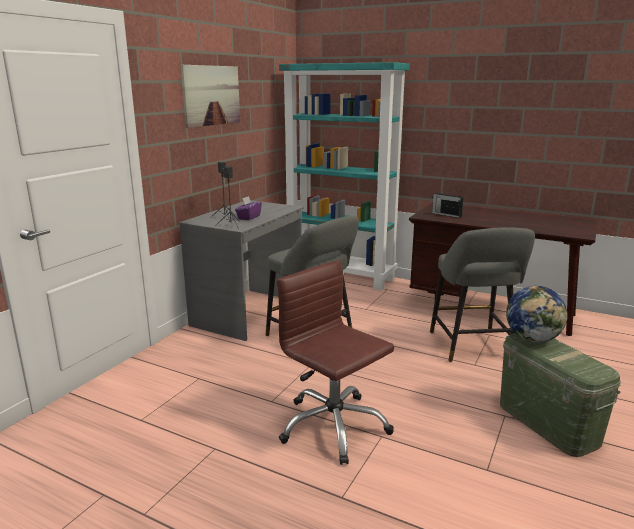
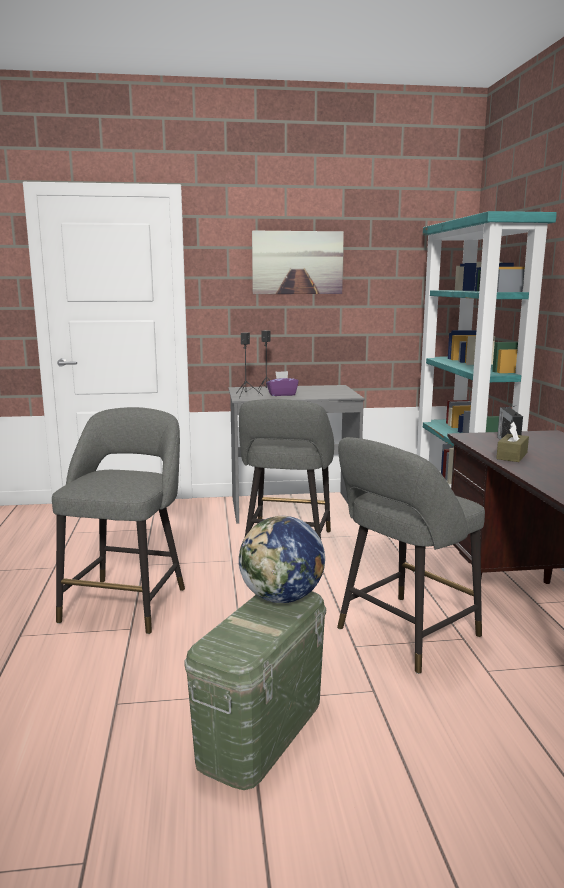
camera: 55 degrees right, 5 degrees down
brown office chair [277,260,394,465] -> grey stool [52,407,185,634]
none -> brown tissue box [496,422,529,462]

